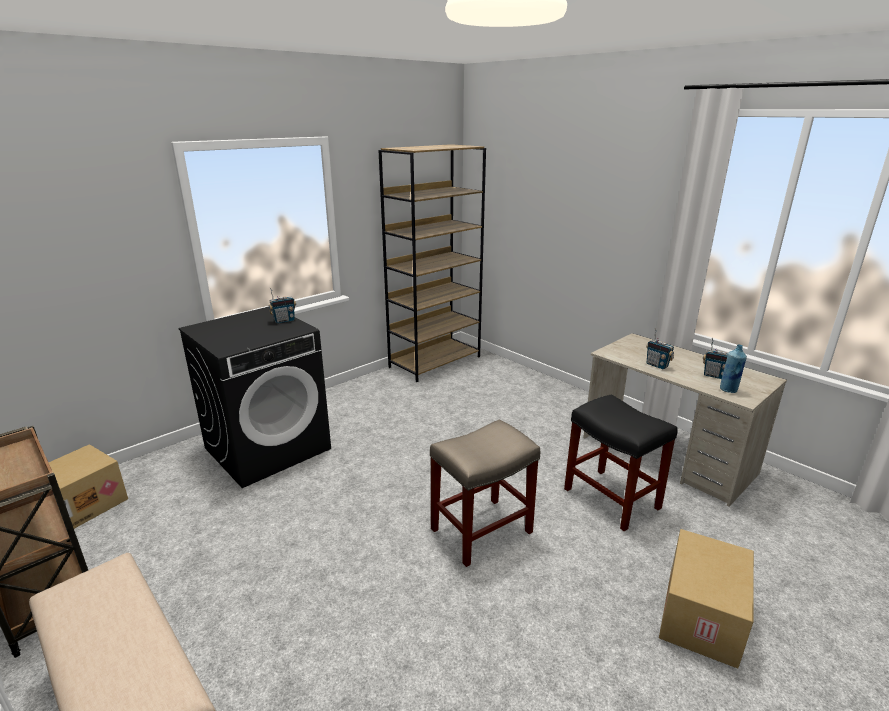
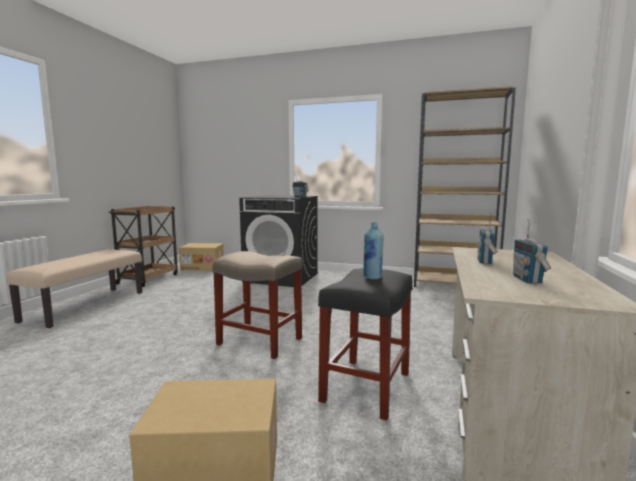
camera: 60 degrees right, 15 degrees down
blue bottle [720,344,747,393] -> blue bottle moved to [363,222,384,280]

